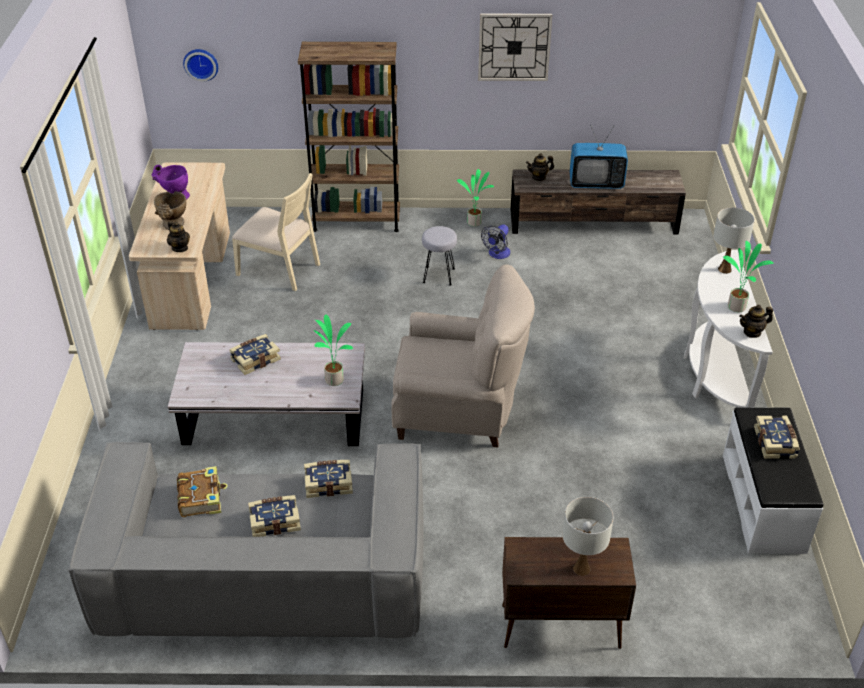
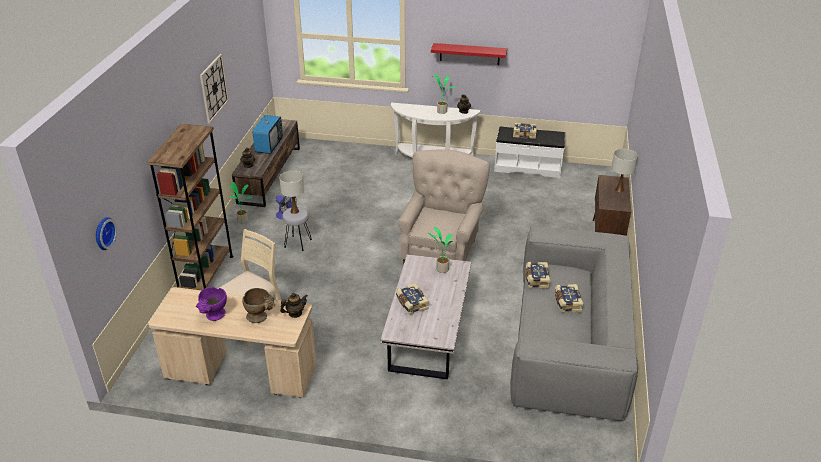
camera: 80 degrees left, 5 degrees down
book [177,466,228,517] -> none
white table lamp [713,207,755,274] -> white table lamp moved to [279,170,304,214]
none -> red shelf [431,43,507,65]

